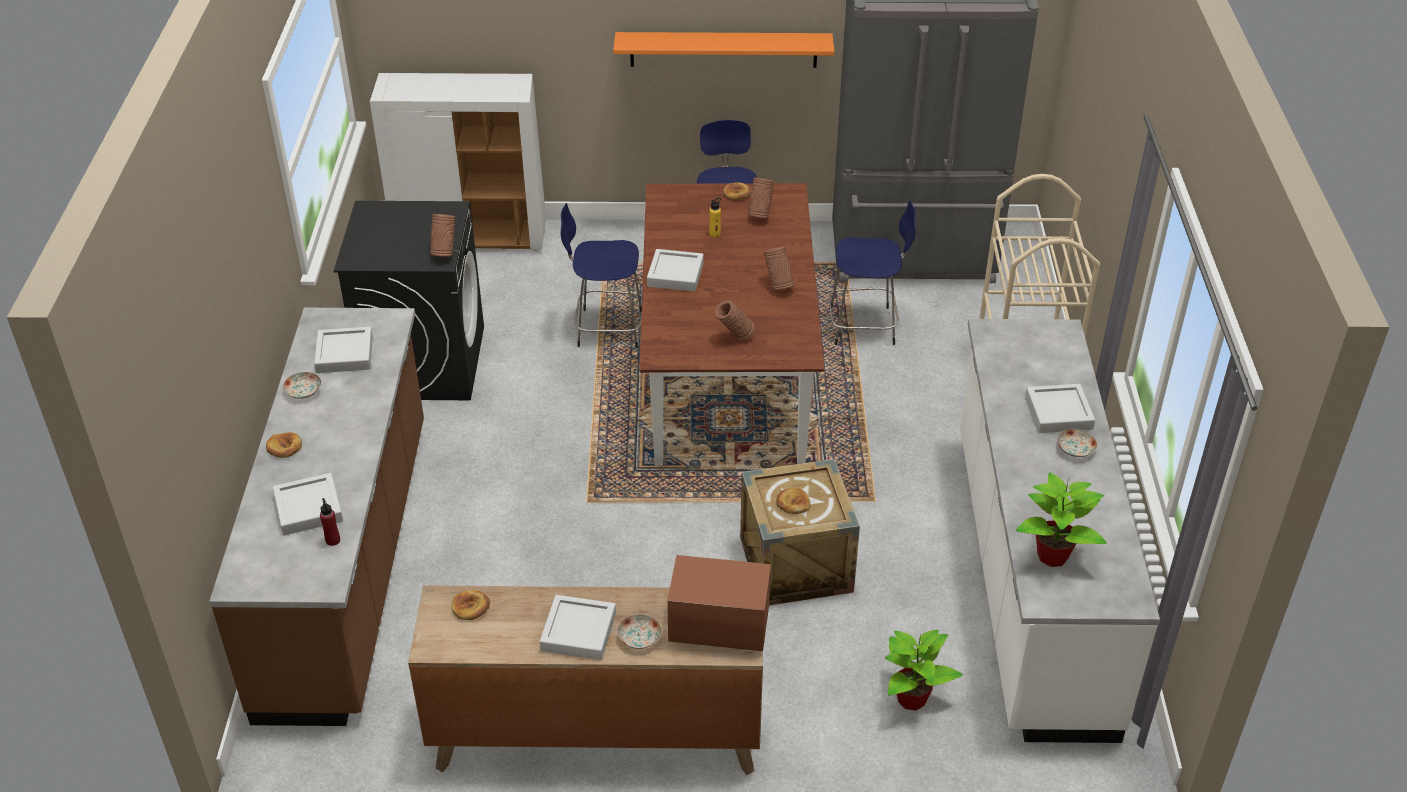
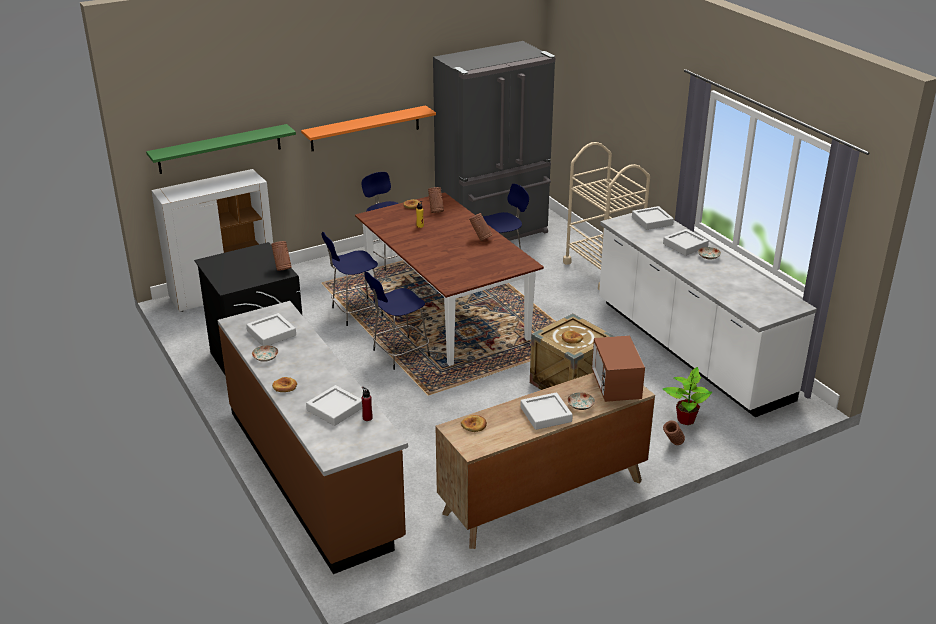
camera: 30 degrees left, 10 degrees down
grey tray [647,249,704,292] -> grey tray moved to [632,206,674,230]
microwave [667,555,771,651] -> microwave turned 75 degrees counterclockwise [592,336,645,402]
brown vase [715,300,755,341] -> brown vase moved to [663,420,685,445]
potted plant [1016,472,1107,567] -> none
none -> green shelf [146,124,296,174]
none -> blue stool [364,272,430,370]

